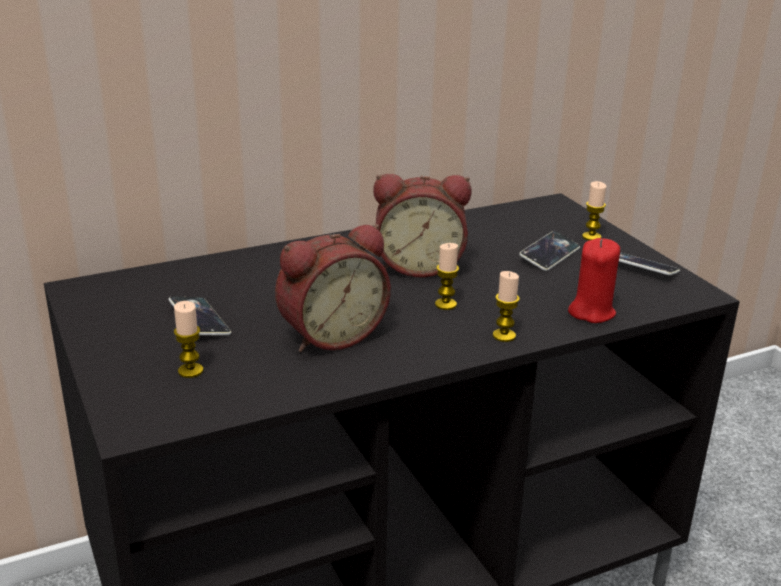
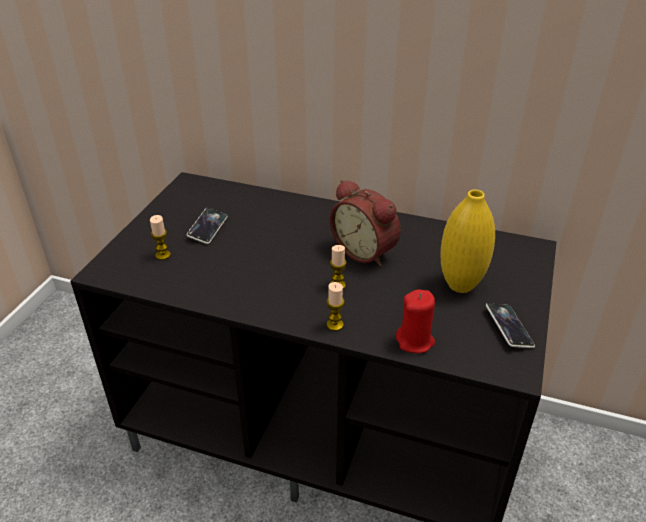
camera: 45 degrees right, 10 degrees up
alarm clock [275,224,391,352] -> none
phone [519,231,580,271] -> yellow vase [440,190,495,293]
candle [582,181,606,241] -> none

